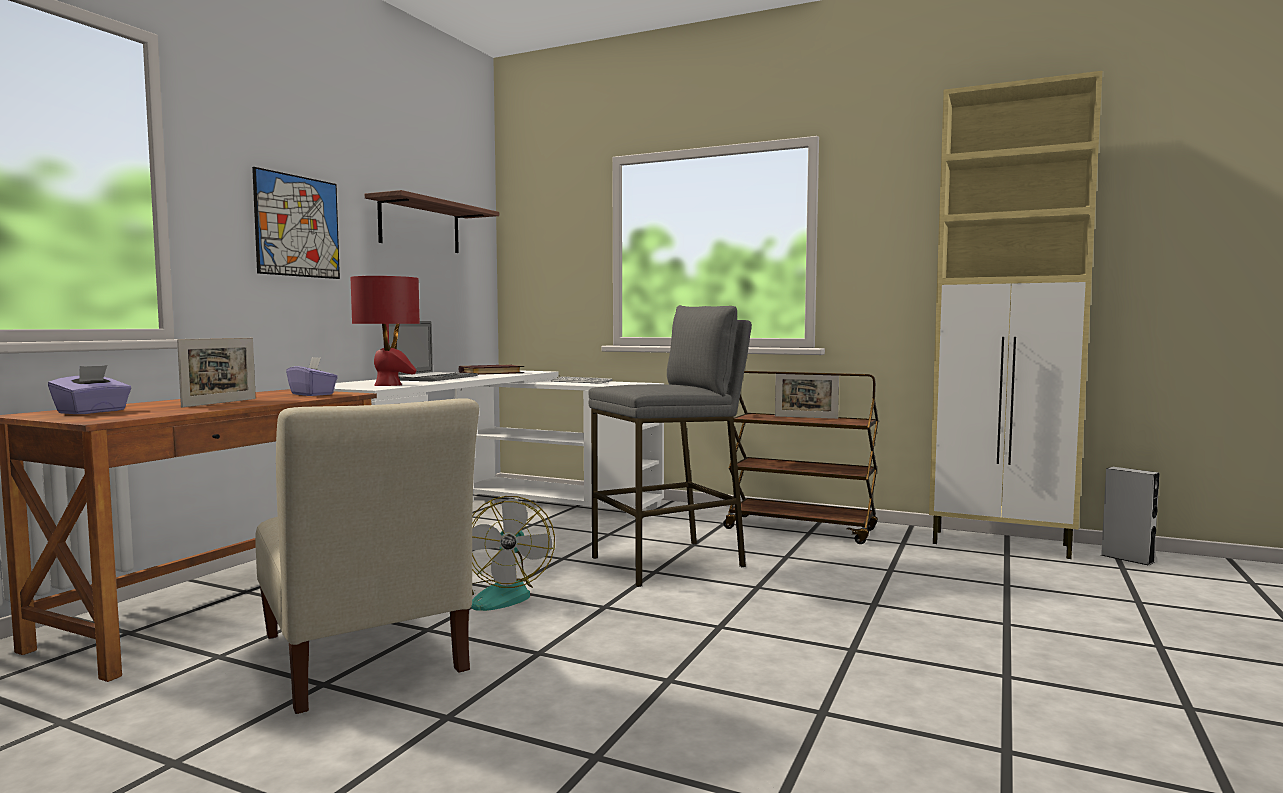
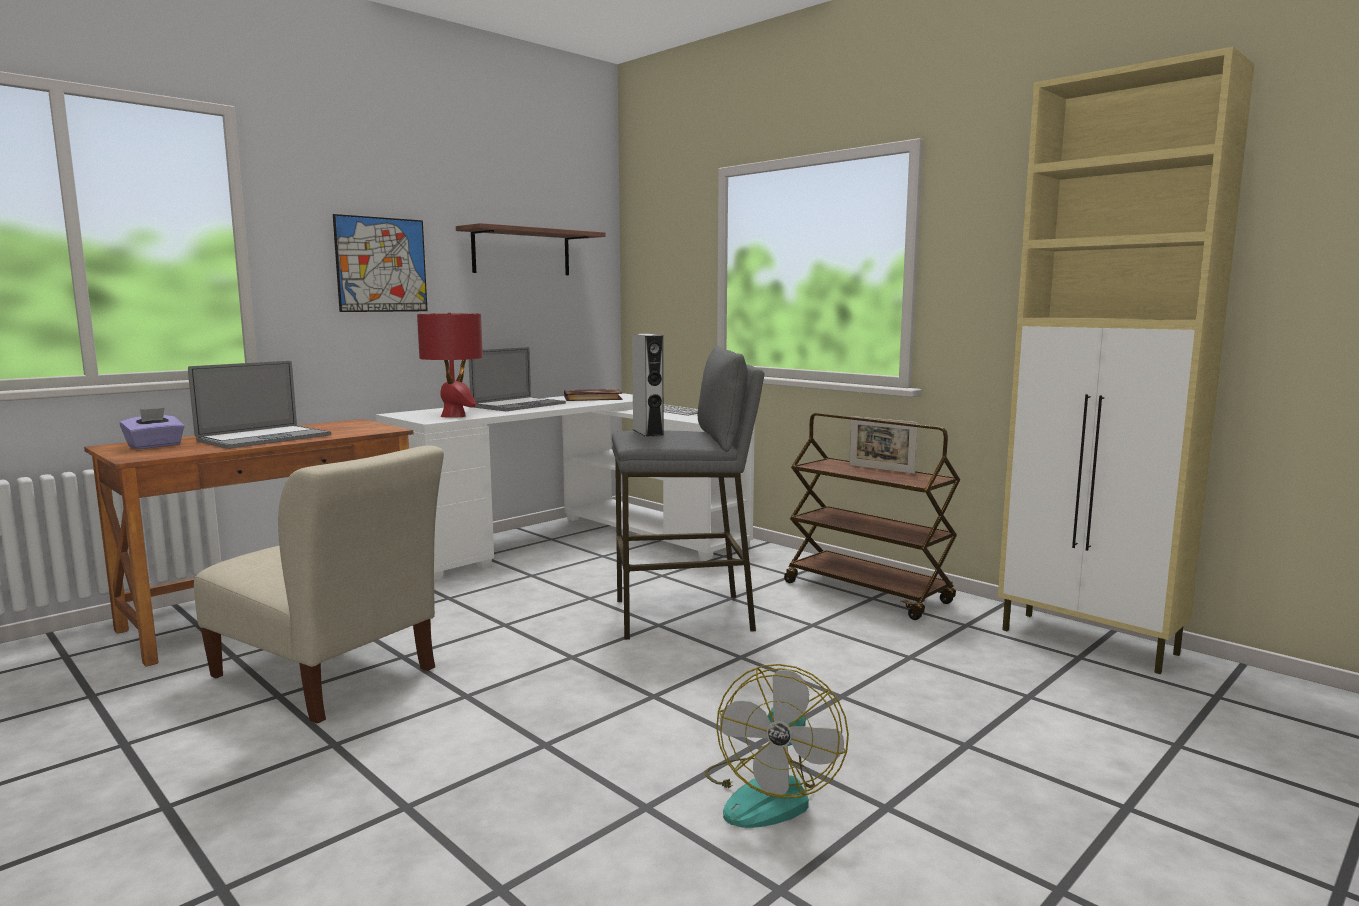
camera: 20 degrees right, 5 degrees up
picture frame [177,338,256,407] -> laptop [188,361,331,449]
beige chair [255,398,479,714] -> beige chair turned 45 degrees counterclockwise [194,445,444,723]
purple tissue box [286,357,338,396] -> none
fan [471,496,555,611] -> fan moved to [705,664,849,828]
grey speaker [1101,467,1160,566] -> grey speaker moved to [632,334,664,437]

